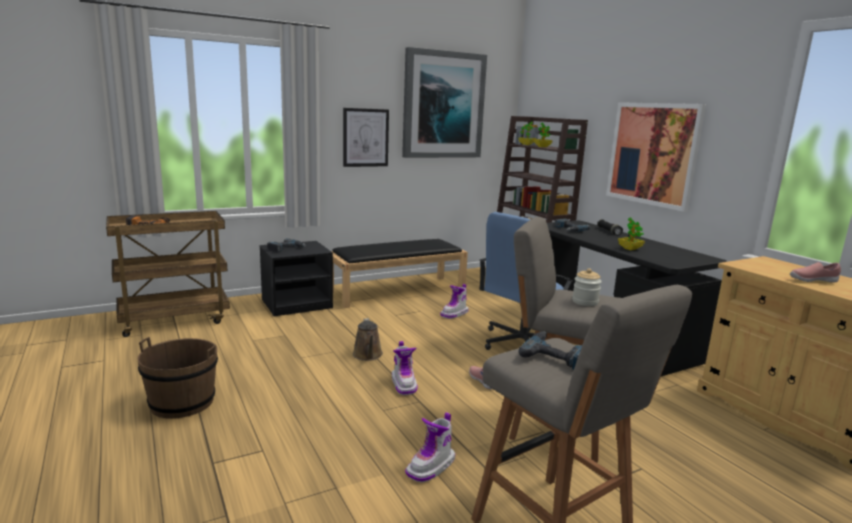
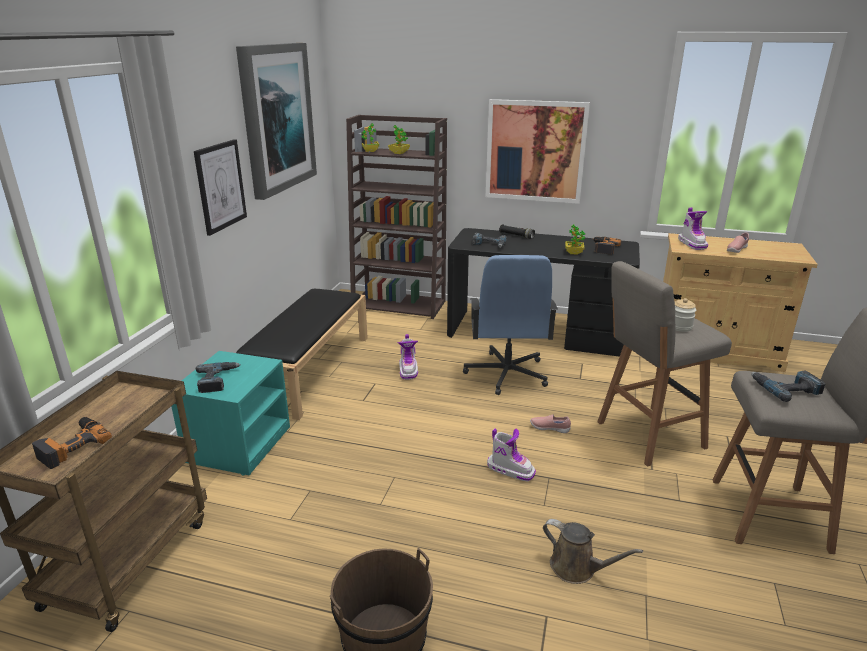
camera: 45 degrees left, 10 degrees up
black nightstand [260,241,333,316] -> turquoise nightstand [171,351,290,476]
brown watering can [353,318,383,361] -> brown watering can moved to [543,519,643,584]
boot [405,412,455,482] -> boot moved to [678,208,708,250]
none -> power drill [593,237,621,255]

